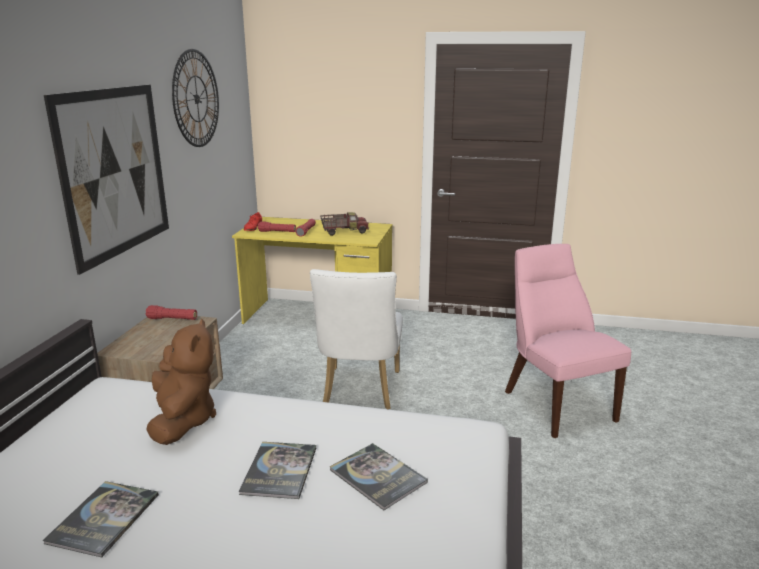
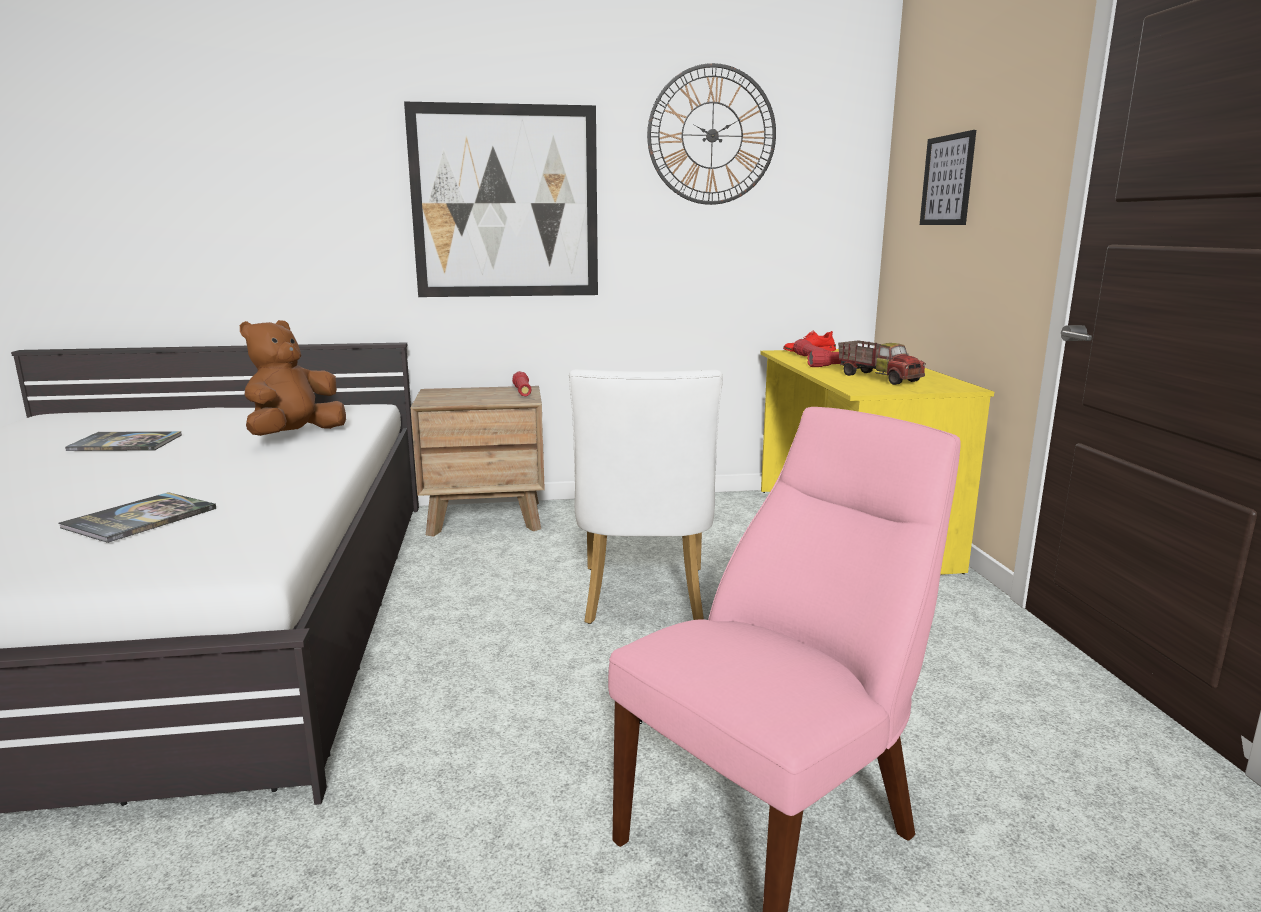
camera: 70 degrees right, 5 degrees down
brown plush toy [146,319,216,445] -> brown plush toy turned 150 degrees clockwise [240,320,346,436]
book [238,442,316,499] -> none
white chair [310,269,403,409] -> white chair turned 75 degrees counterclockwise [569,369,723,624]
none -> picture [920,130,976,225]

